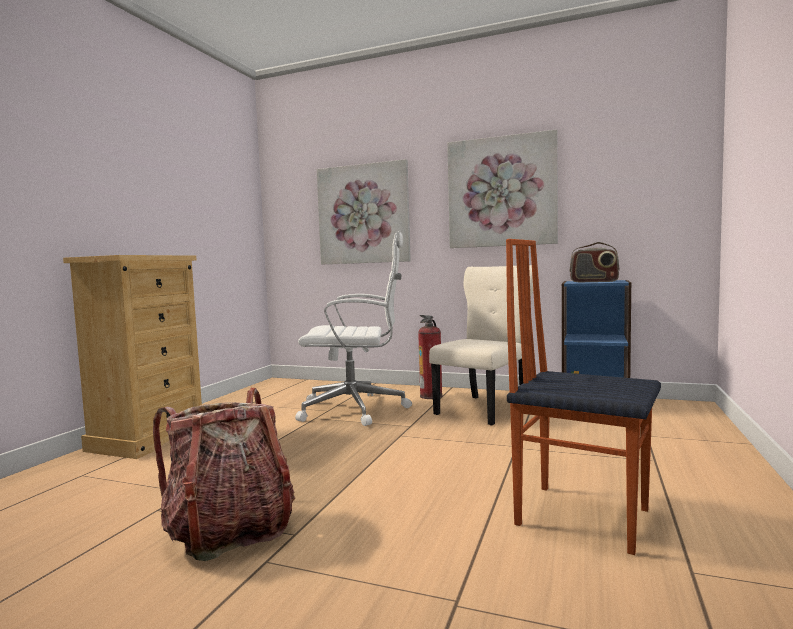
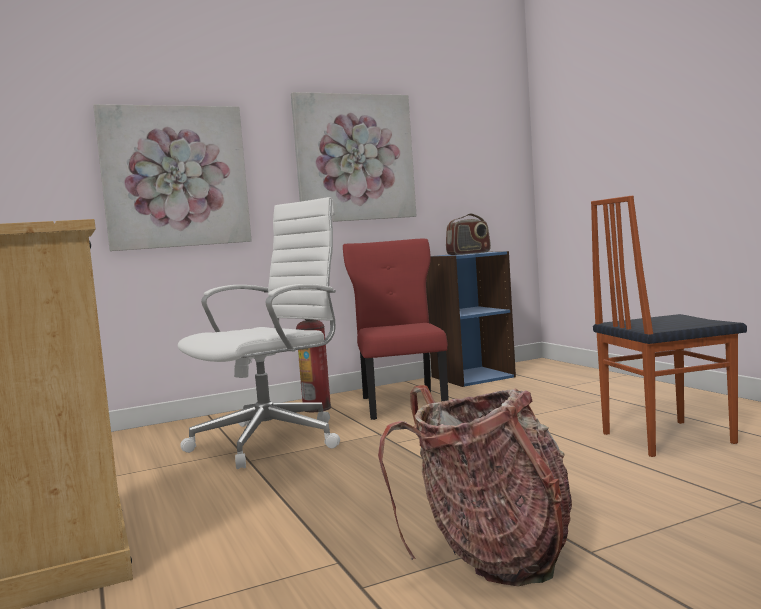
camera: 45 degrees left, 0 degrees up
beige chair [429,265,533,425] -> red chair [343,239,449,420]

